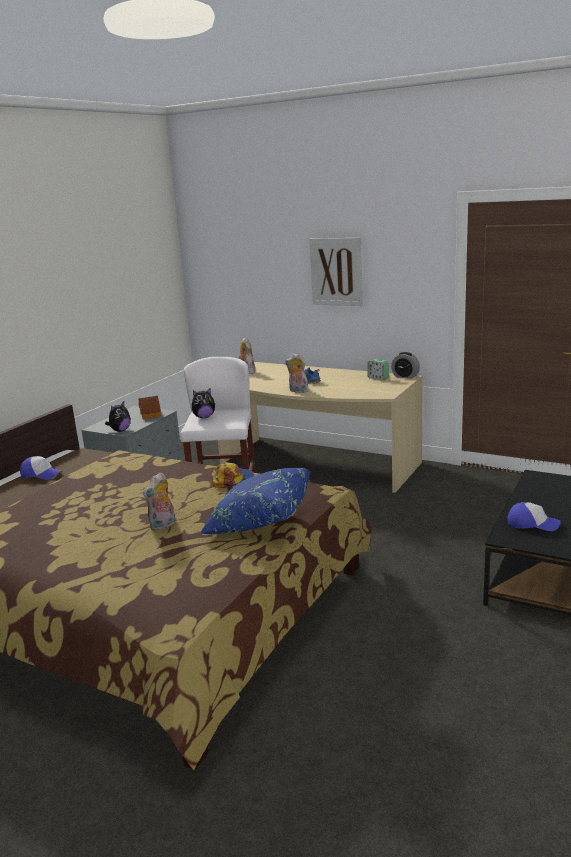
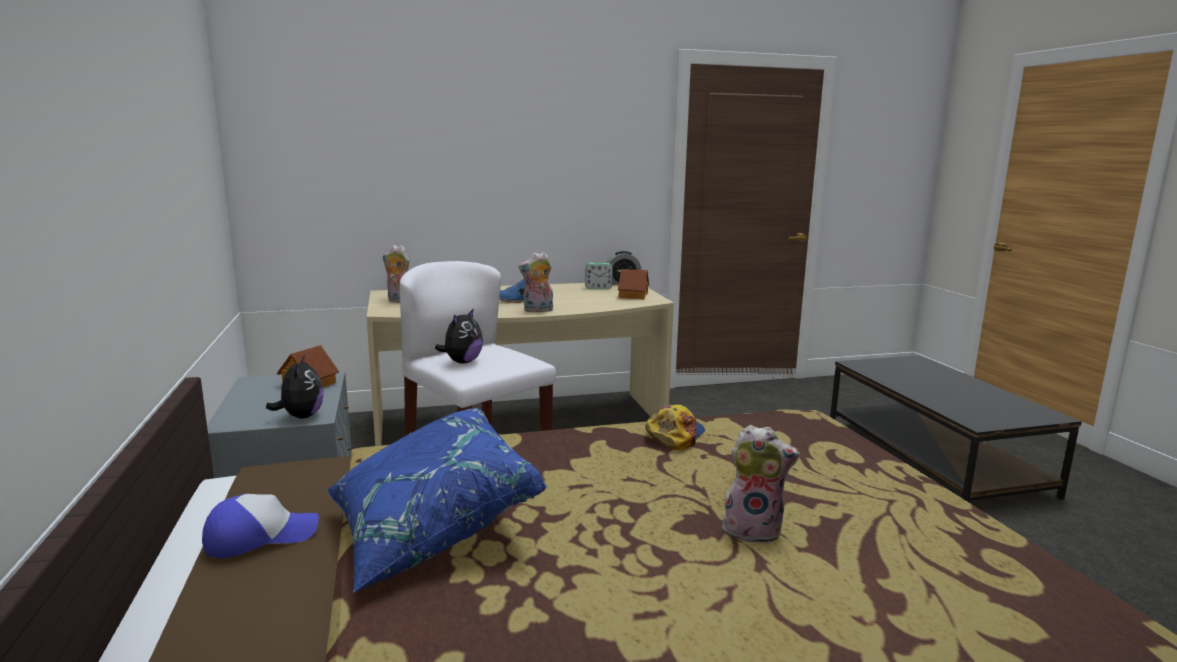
camera: 45 degrees left, 5 degrees down
plush toy [143,473,175,531] -> plush toy turned 75 degrees counterclockwise [722,425,800,543]
blue pillow [199,468,311,534] -> blue pillow moved to [327,408,547,593]
picture [310,238,363,306] -> none
cap [508,502,561,531] -> none
none -> toy house [618,269,649,299]

